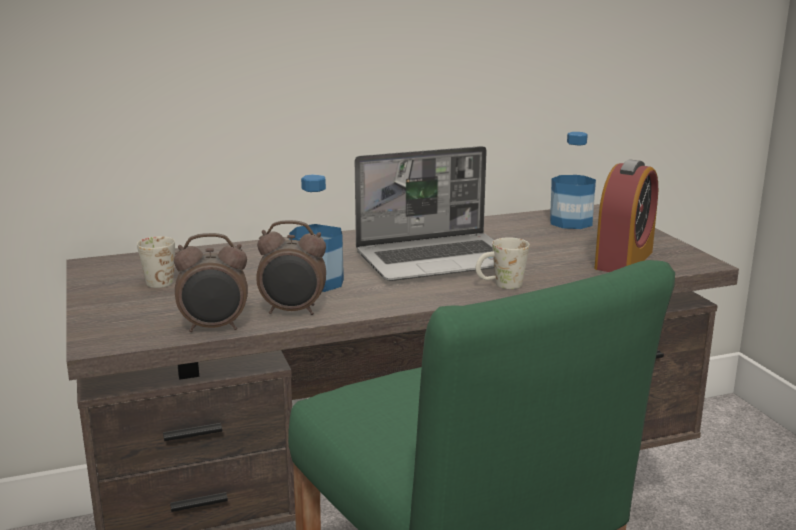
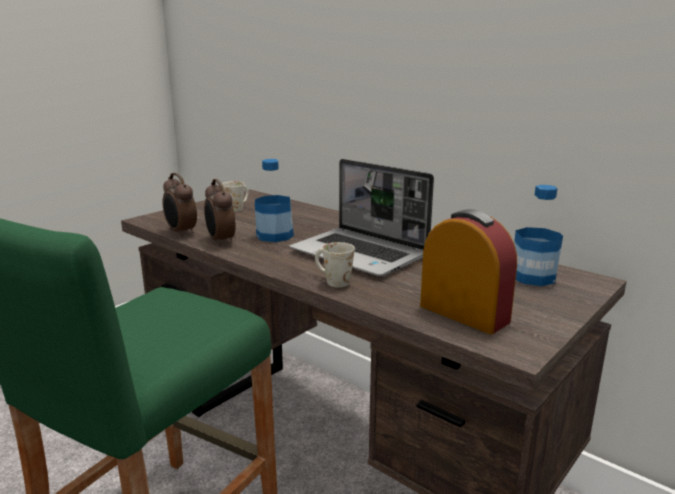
camera: 60 degrees right, 0 degrees up
alarm clock [594,159,658,272] -> alarm clock turned 135 degrees counterclockwise [420,209,517,334]

